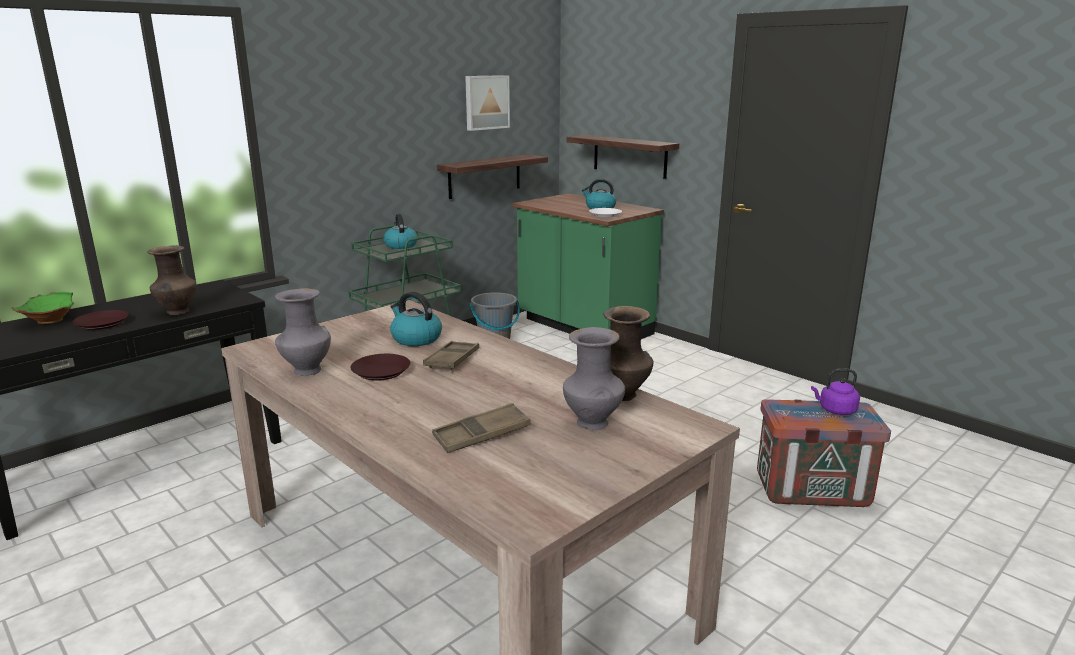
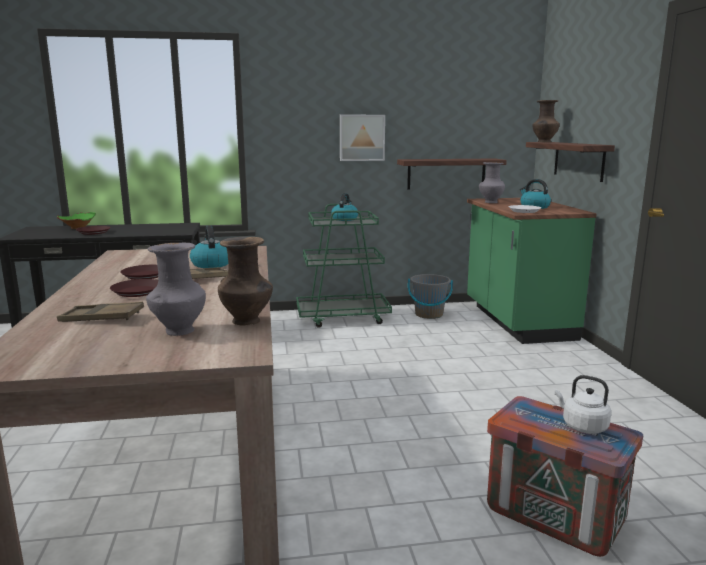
camera: 35 degrees right, 5 degrees down
brown vase [147,245,197,315] -> brown vase moved to [532,100,560,142]
grey vase [275,288,331,376] -> grey vase moved to [479,162,505,203]
picture [465,75,510,131] -> picture moved to [340,115,385,161]
purple kettle [811,369,860,415] -> white kettle [555,375,611,434]
none -> brown plate [110,279,158,297]

